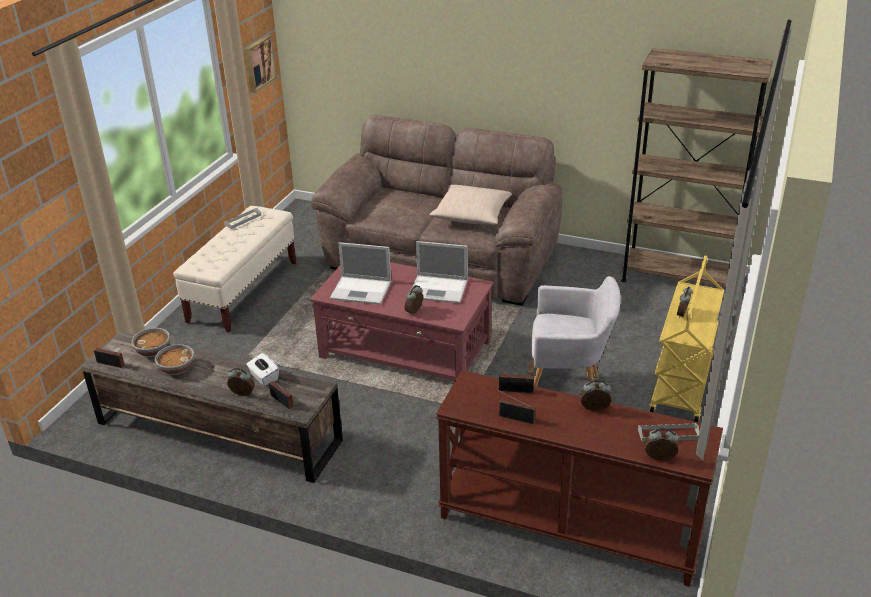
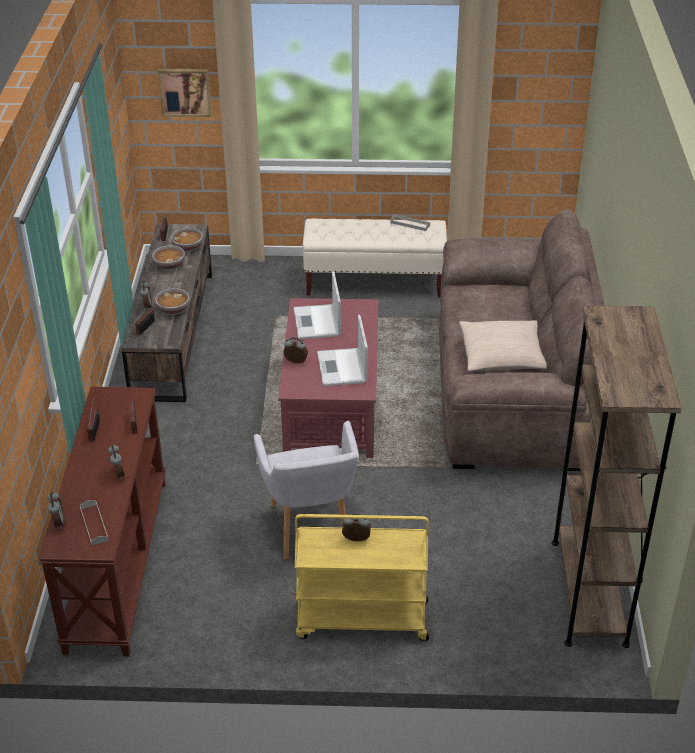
camera: 70 degrees right, 5 degrees up
picture [245,35,277,93] -> picture moved to [158,69,211,117]
white tissue box [246,353,279,386] -> bowl [155,288,189,315]

